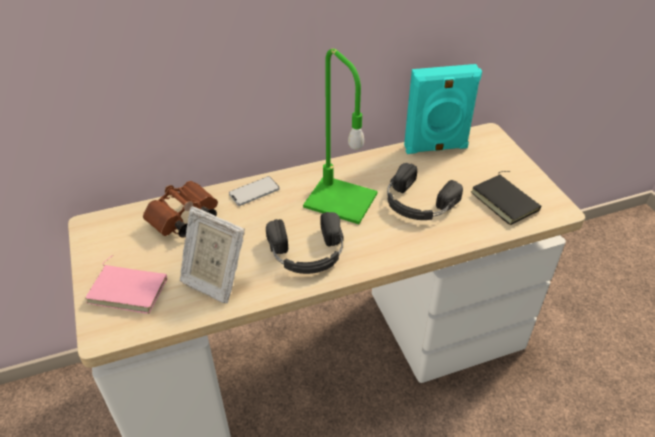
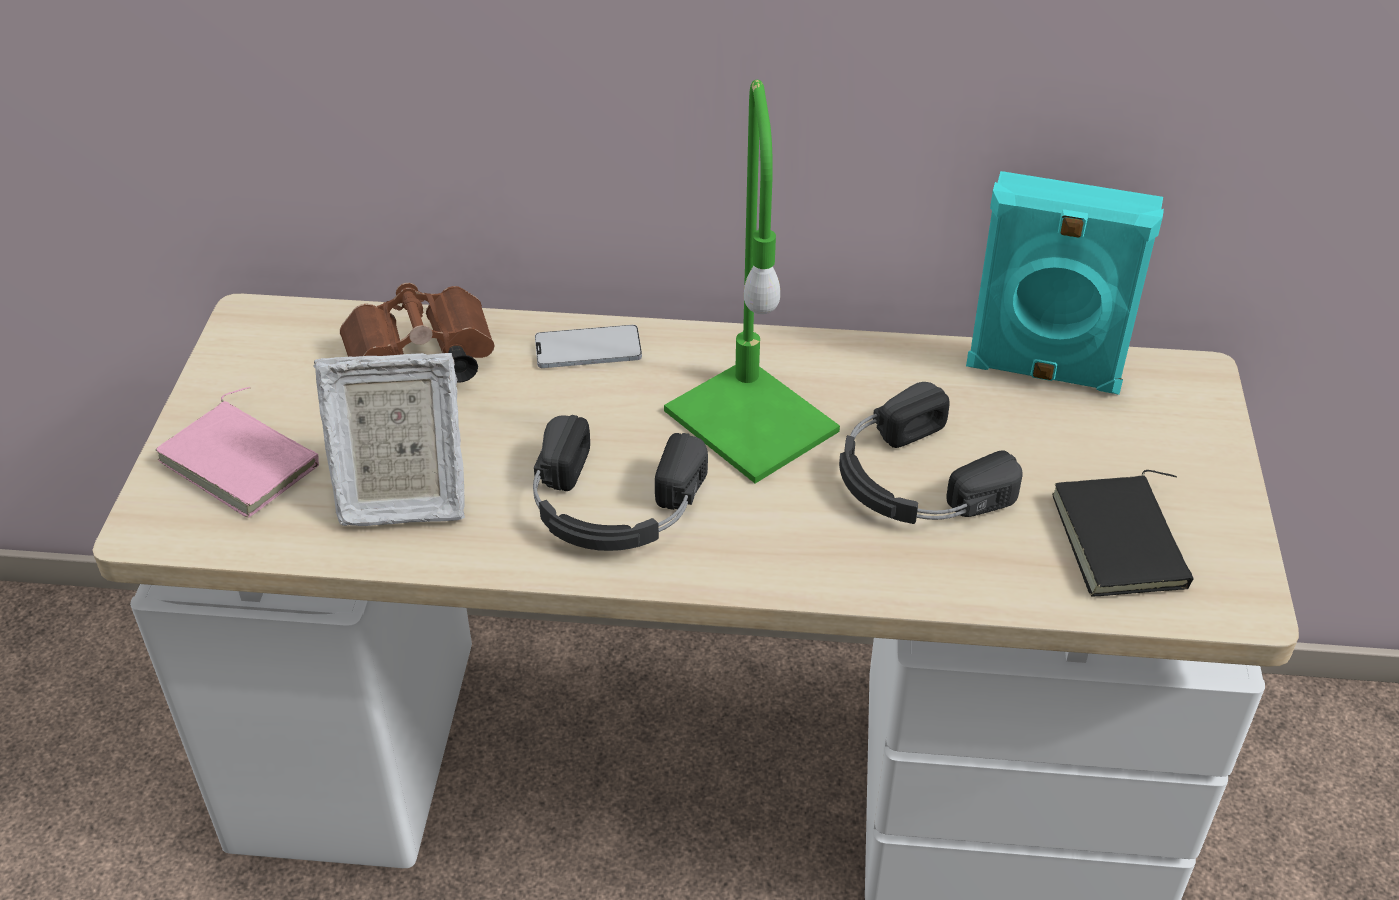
camera: 25 degrees right, 0 degrees up
picture frame [180,207,245,303] -> picture frame turned 60 degrees counterclockwise [313,353,465,526]

